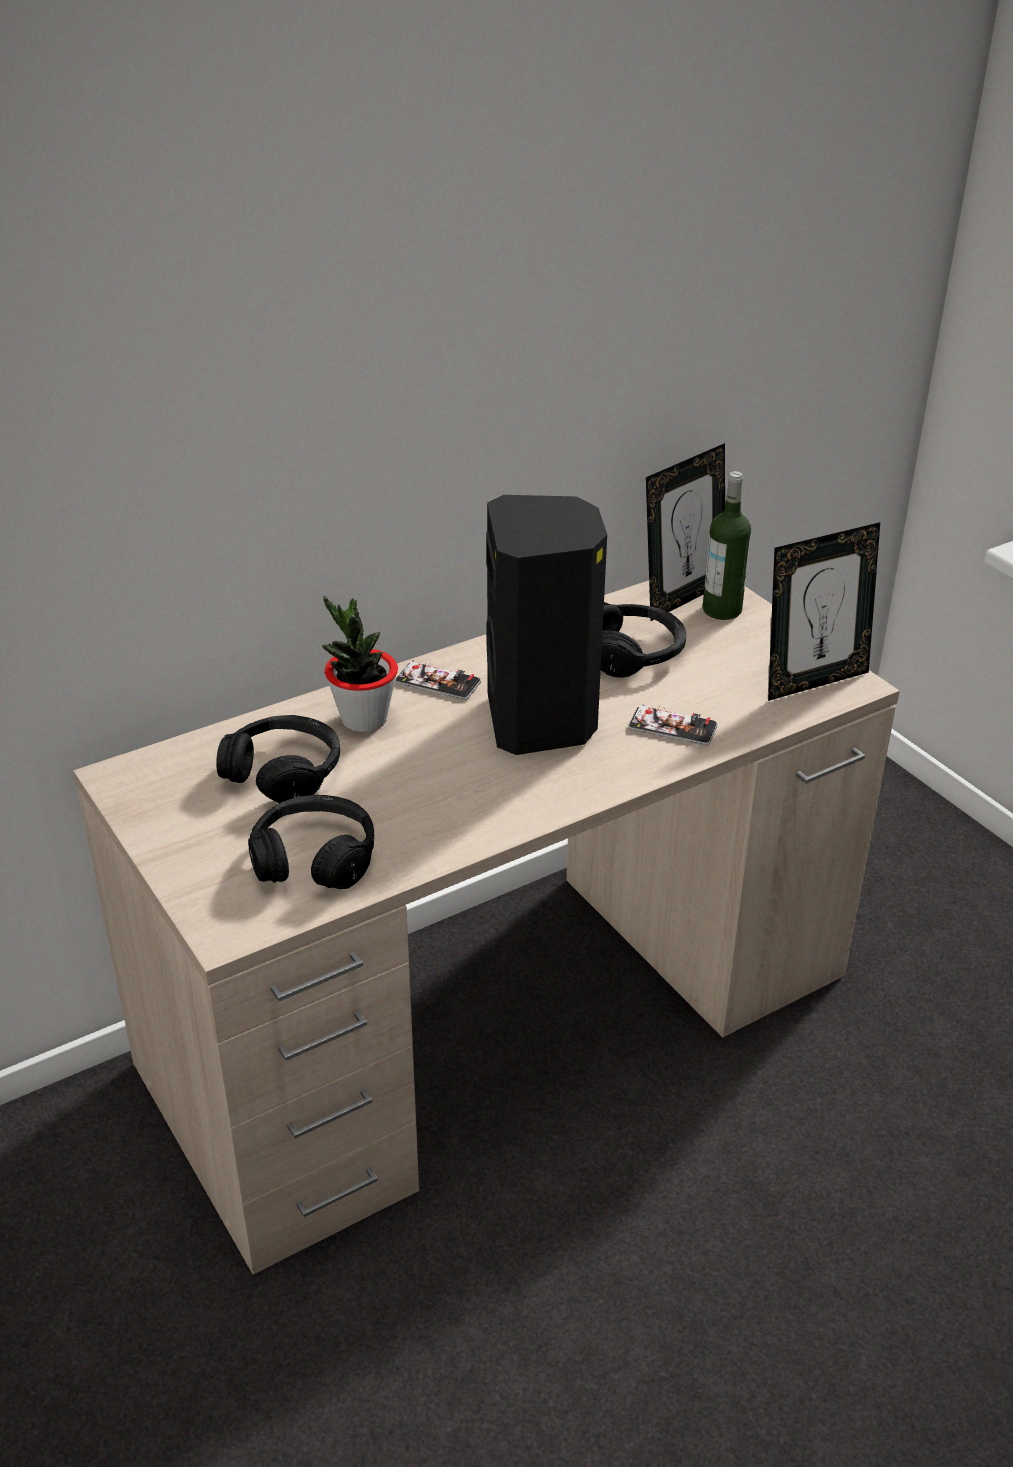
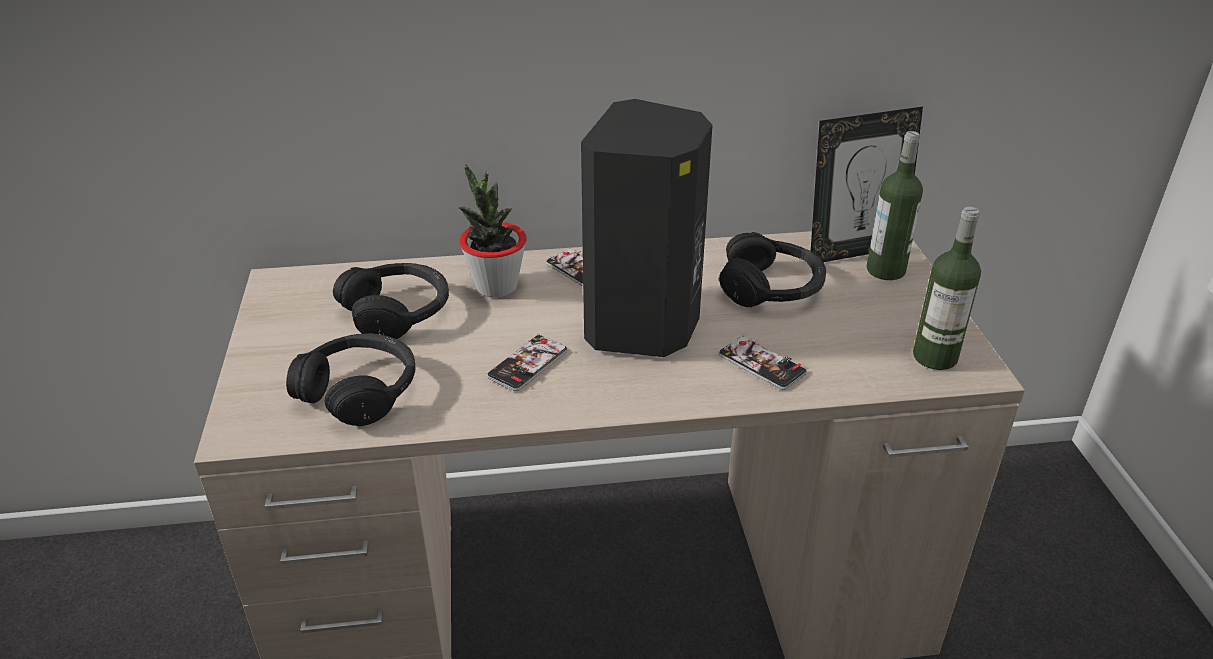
camera: 25 degrees right, 0 degrees up
picture frame [768,522,880,701] -> bottle [913,207,981,370]
none -> phone [487,333,568,391]

